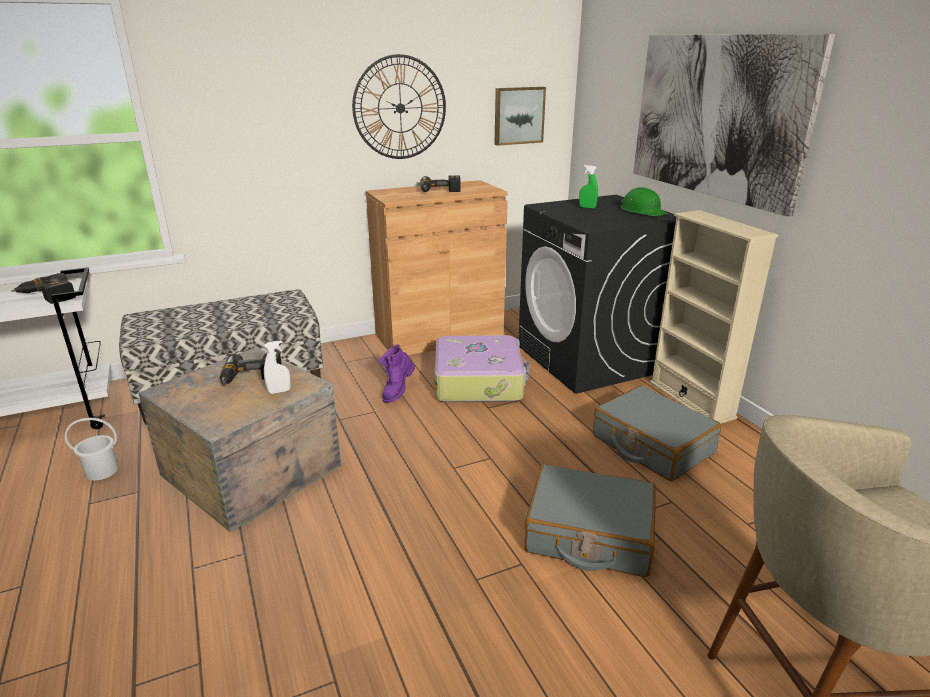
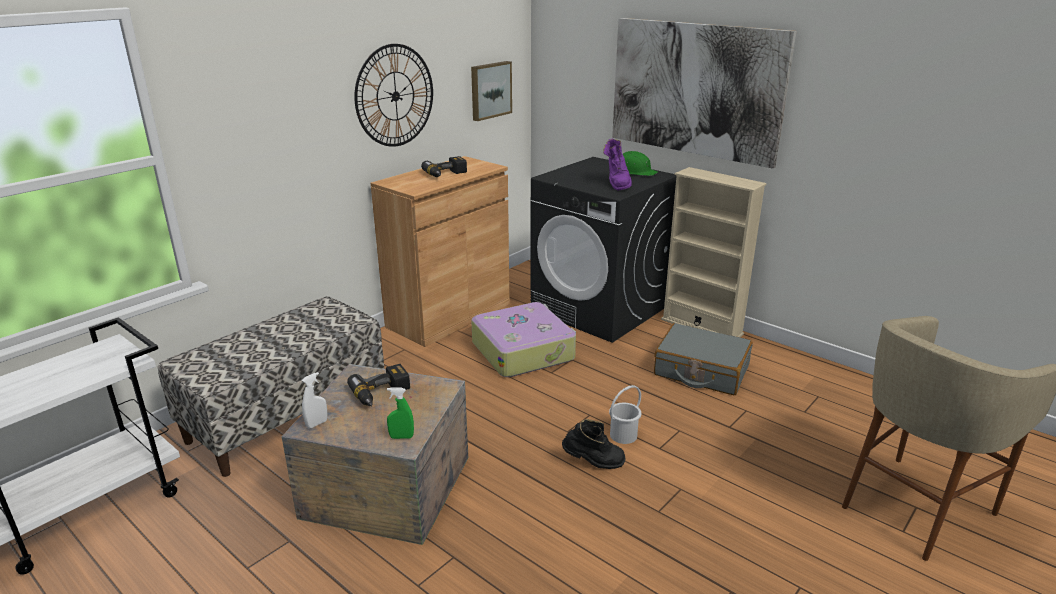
camera: 25 degrees left, 0 degrees up
power drill [11,273,76,304] -> none
white bucket [65,418,118,481] -> white bucket moved to [609,385,641,444]
white spray bottle [264,341,291,394] -> white spray bottle moved to [302,372,327,428]
purple boot [378,344,415,403] -> purple boot moved to [603,138,632,191]
grey suitcase [525,464,656,577] -> none
green spray bottle [579,165,598,209] -> green spray bottle moved to [387,387,414,439]
none -> black boot [562,419,626,469]

